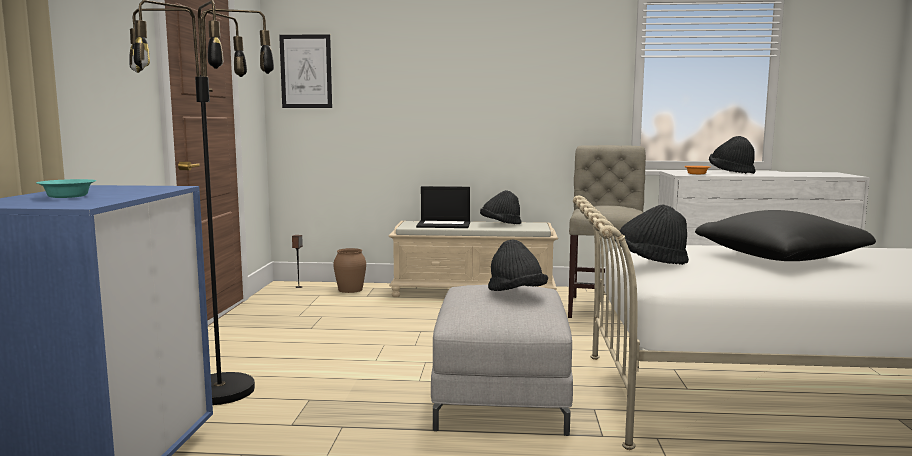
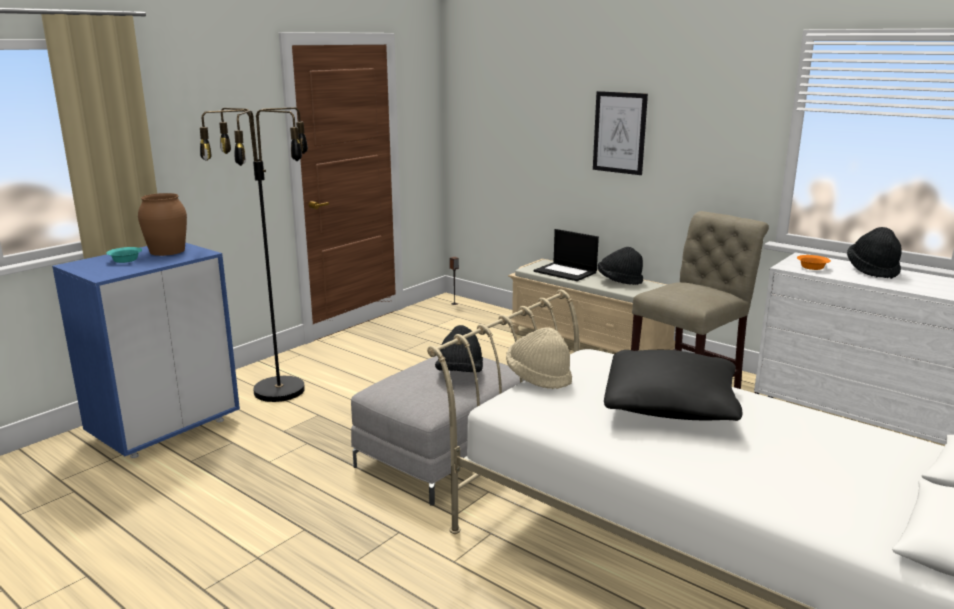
camera: 35 degrees right, 10 degrees up
picture [279,34,332,108] -> picture moved to [593,91,648,175]
brown vase [333,248,366,293] -> brown vase moved to [138,193,187,256]
black hat [614,204,689,265] -> beige hat [506,327,572,389]

